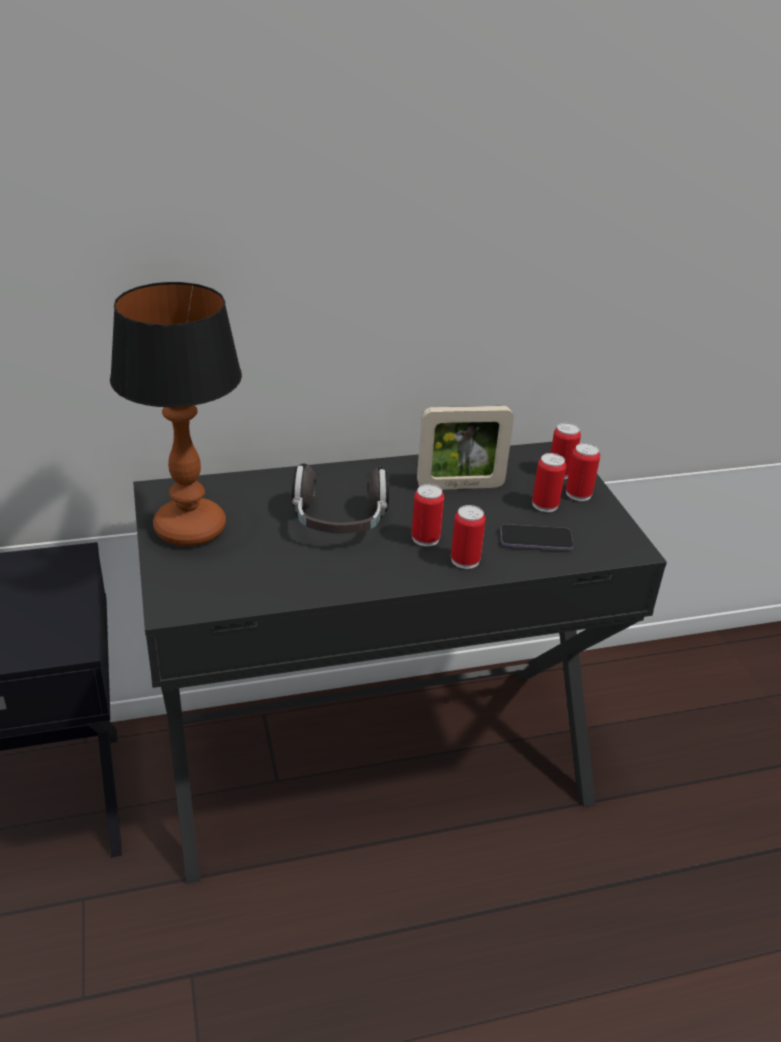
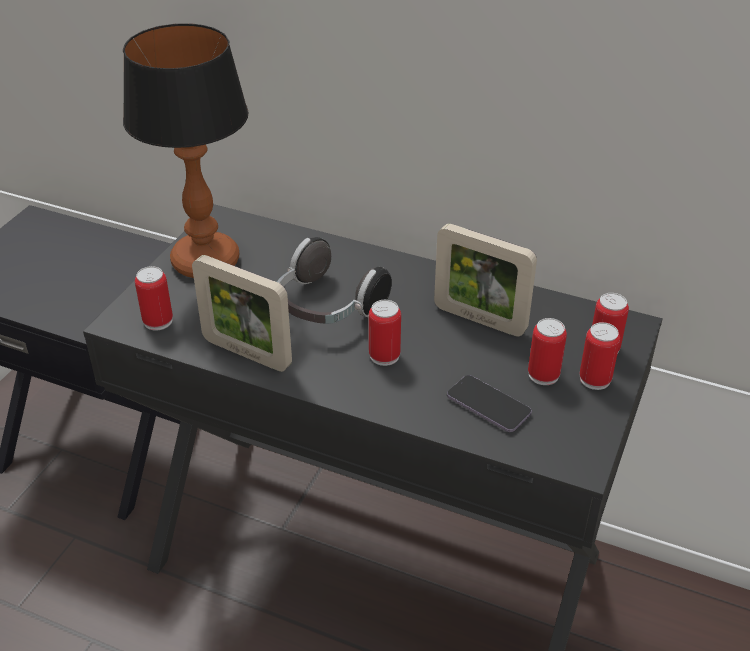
camera: 40 degrees right, 5 degrees up
can [451,505,486,569] -> can moved to [135,266,173,331]
none -> picture frame [192,255,292,372]

